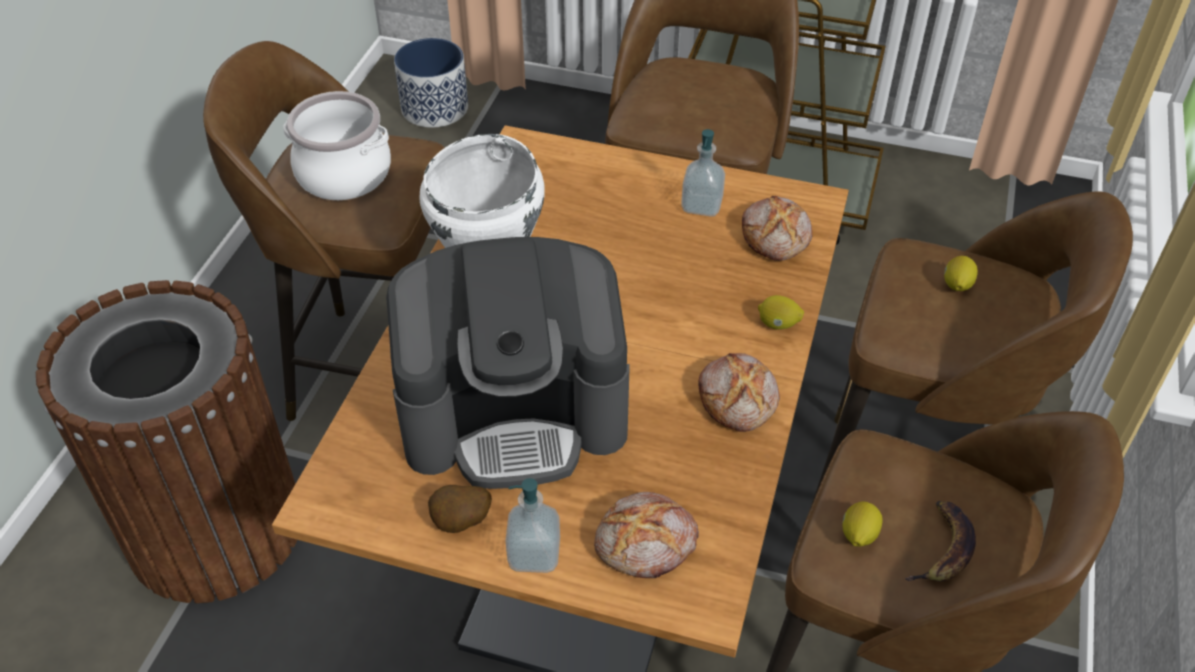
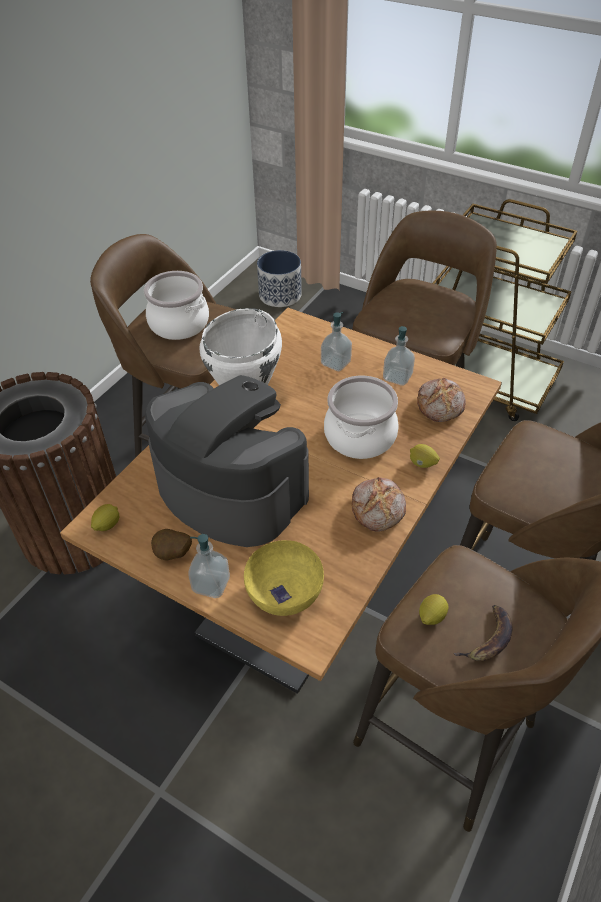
camera: 15 degrees right, 0 degrees up
coffee machine [386,237,630,489] -> coffee machine turned 150 degrees counterclockwise [145,375,309,547]
bread [594,492,699,578] -> yellow bowl [244,540,324,616]
lemon [944,256,978,291] -> lemon moved to [91,504,119,531]
none -> soap dispenser [321,312,352,371]
none -> cooking pot [324,376,399,459]

